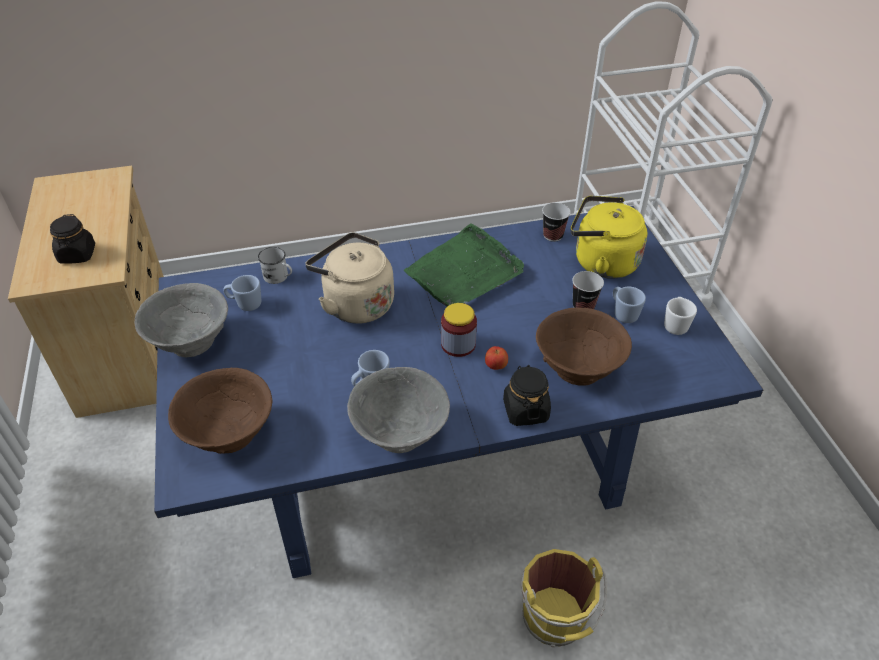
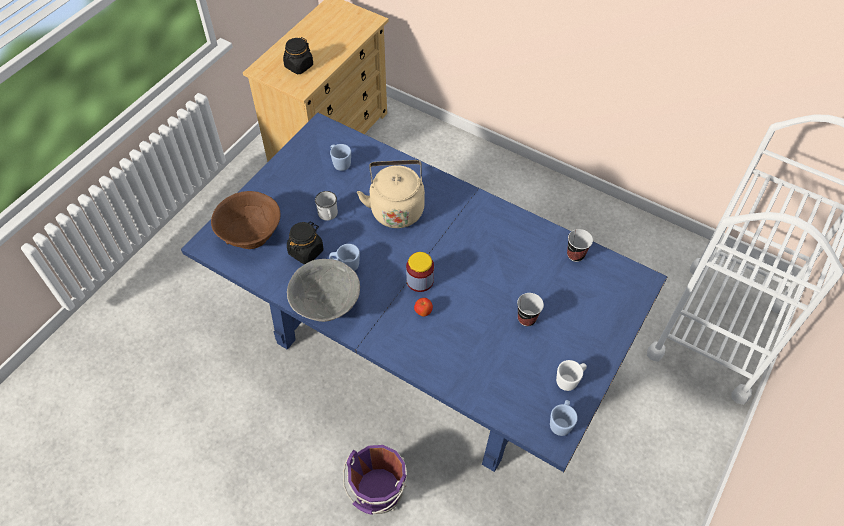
camera: 45 degrees right, 10 degrees up
grey bowl [135,283,228,357] -> none
white mug [258,247,292,284] -> white mug moved to [315,191,338,221]
green tray [404,223,524,307] -> none
black jar [503,365,551,426] -> black jar moved to [287,221,324,265]
yellow bucket [521,549,607,648] -> purple bucket [343,445,407,515]
brown bowl [536,308,632,386] -> none
yellow kettle [571,196,647,279] -> none
blue mug [613,287,646,323] -> blue mug moved to [550,400,578,436]

